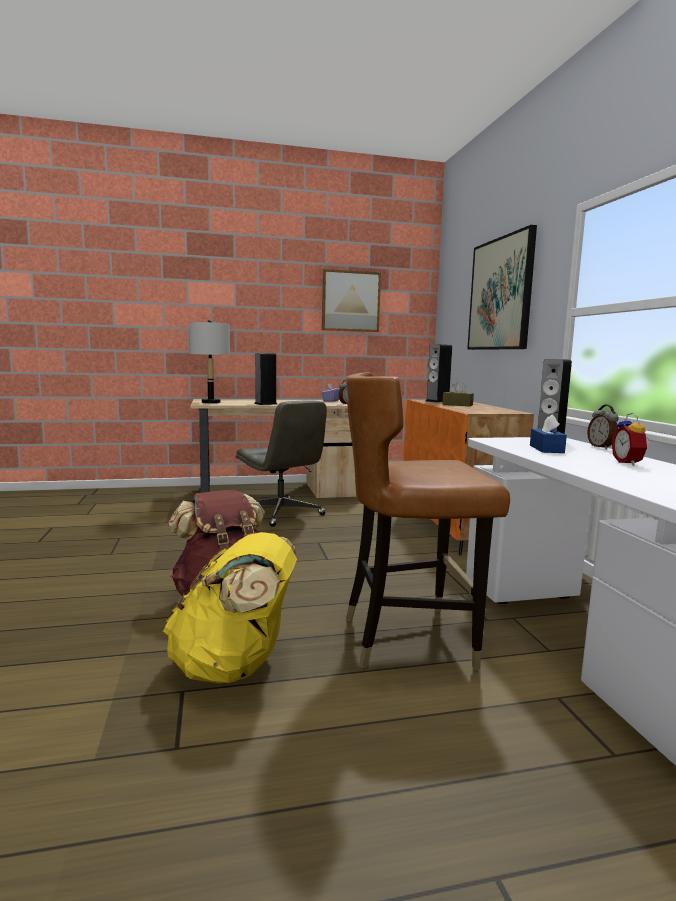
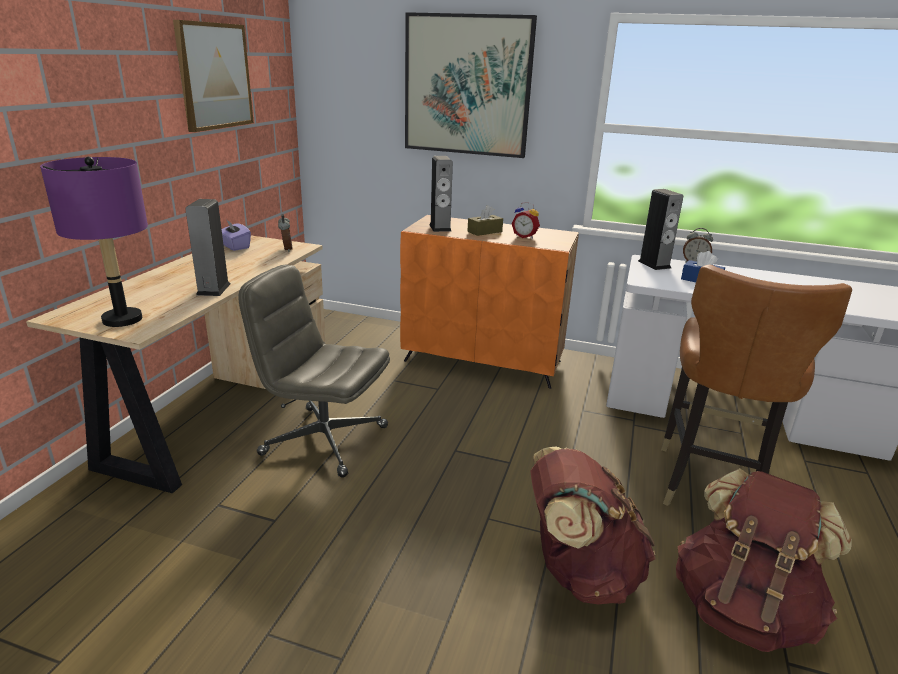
camera: 60 degrees left, 15 degrees up
yellow backpack [163,532,297,683] -> brown backpack [676,468,852,652]
grey table lamp [189,320,230,403] -> purple table lamp [40,157,148,327]
grey office chair [236,400,327,527] -> grey office chair turned 150 degrees counterclockwise [238,265,390,478]
alarm clock [612,413,649,465] -> alarm clock moved to [512,202,540,239]

